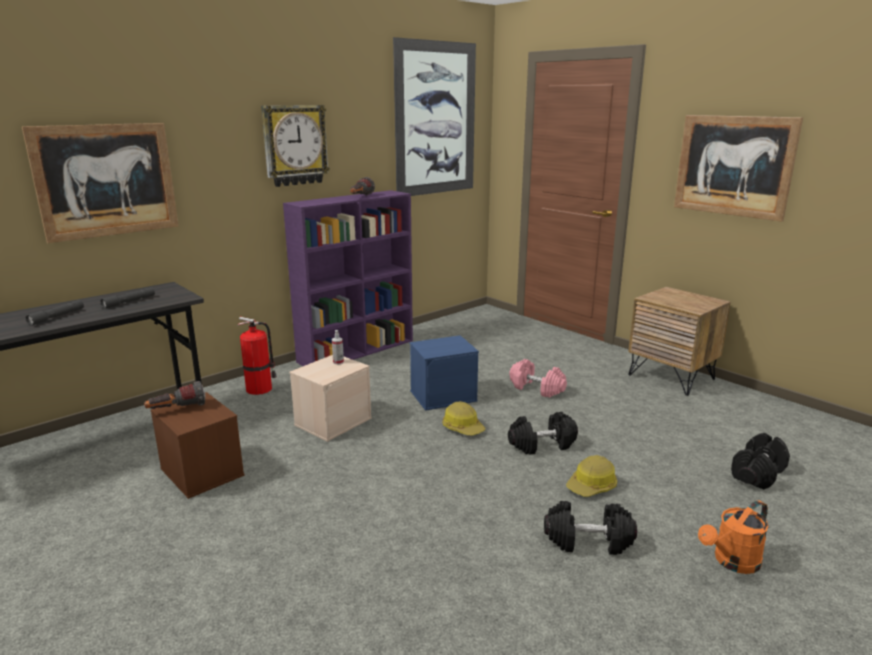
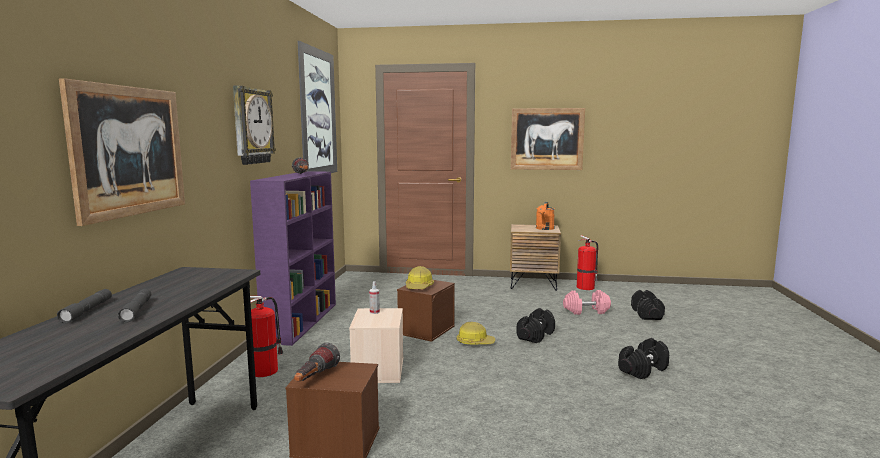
camera: 40 degrees left, 10 degrees down
grey flashlight [100,287,155,309] -> grey flashlight moved to [57,289,112,324]
blue storage box [410,335,479,411] -> brown storage box [397,280,455,342]
pink dumbbell [509,359,567,398] -> pink dumbbell moved to [563,290,611,315]
hard hat [566,455,617,497] -> hard hat moved to [406,266,434,289]
orange watering can [698,500,769,574] -> orange watering can moved to [536,202,555,230]
none -> fire extinguisher [577,235,598,290]

